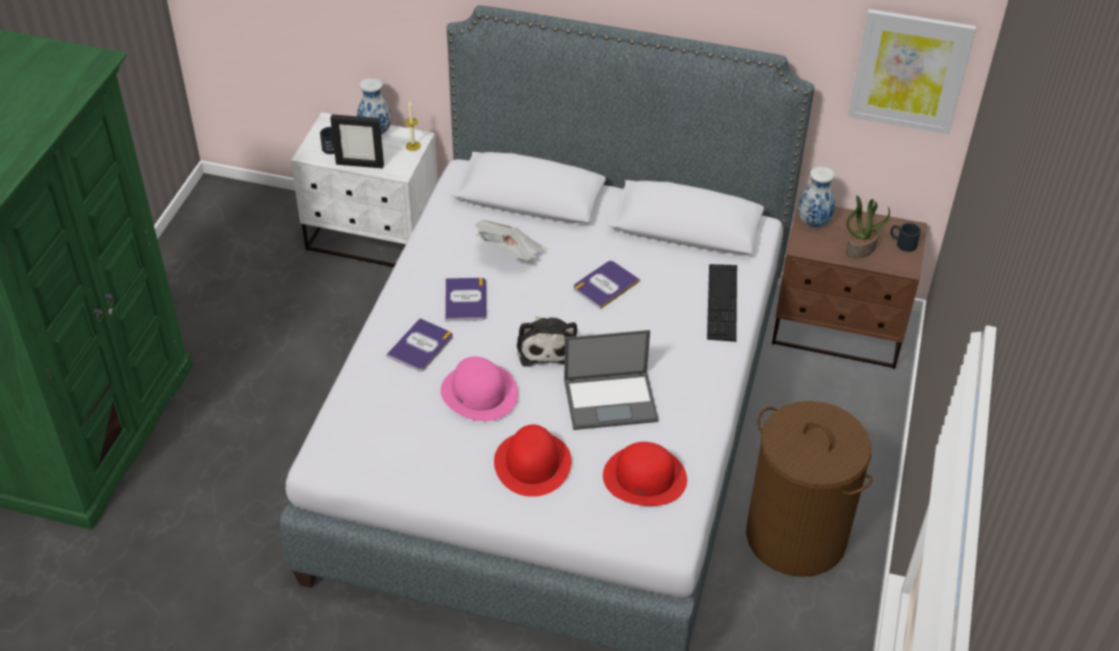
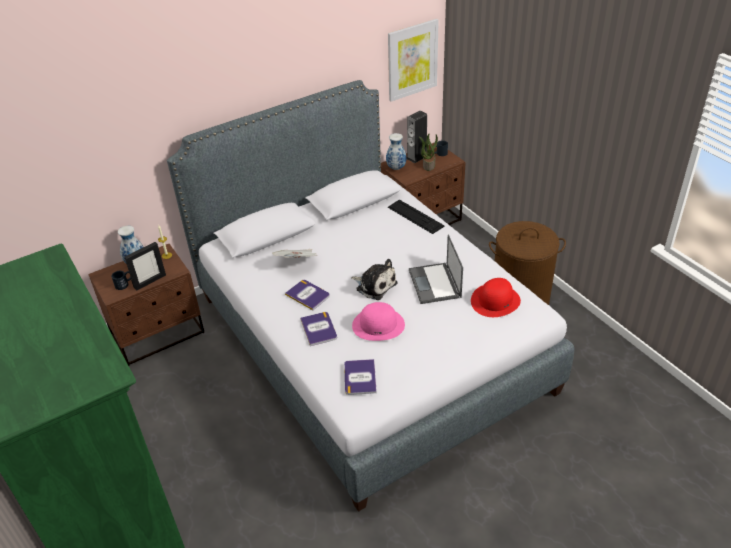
camera: 45 degrees left, 5 degrees down
white nightstand [291,112,438,267] -> brown nightstand [88,244,204,366]
red hat [494,424,571,497] -> none
laptop [564,330,659,430] -> laptop turned 135 degrees clockwise [409,234,463,304]
book [574,261,640,309] -> book moved to [344,359,377,395]
none -> speaker [406,111,427,163]

